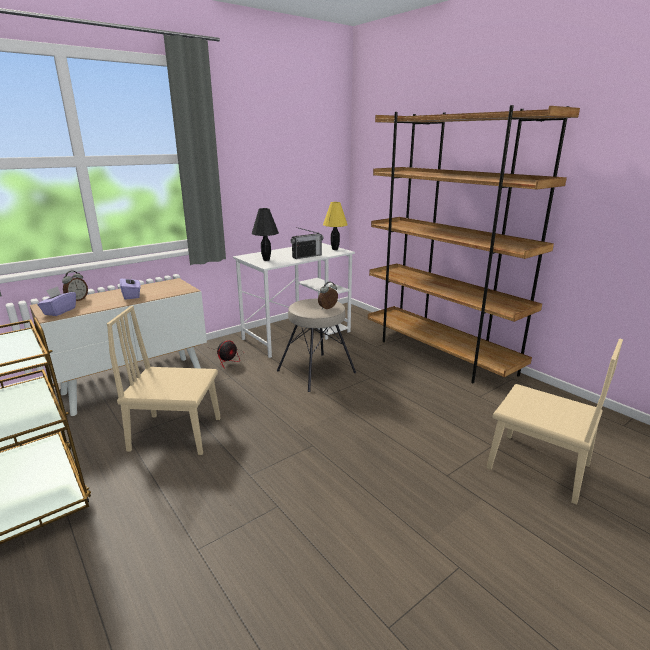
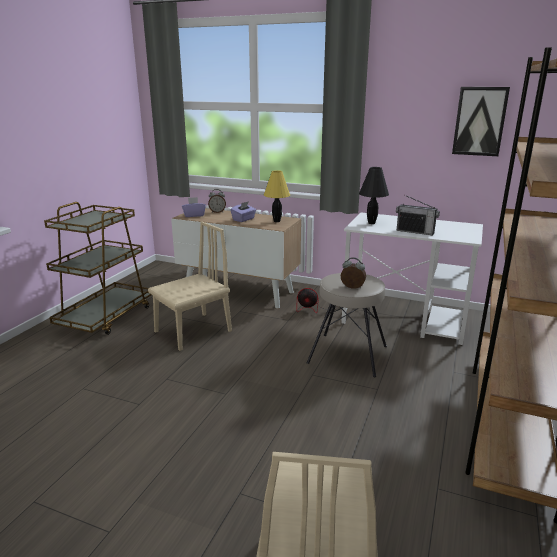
camera: 60 degrees right, 0 degrees up
beige chair [107,306,220,455] -> beige chair turned 75 degrees clockwise [148,221,232,351]
yellow table lamp [323,202,348,250] -> yellow table lamp moved to [264,170,290,222]
none -> picture [452,87,510,156]

